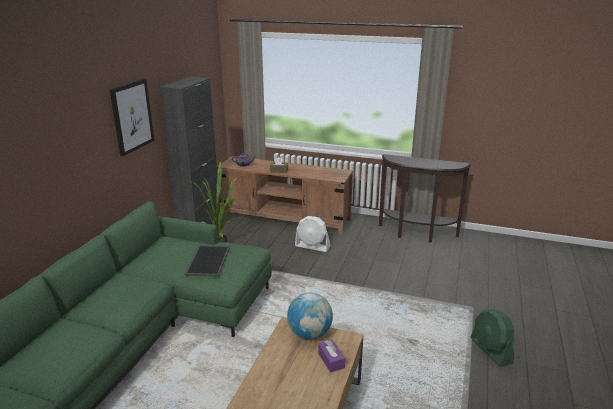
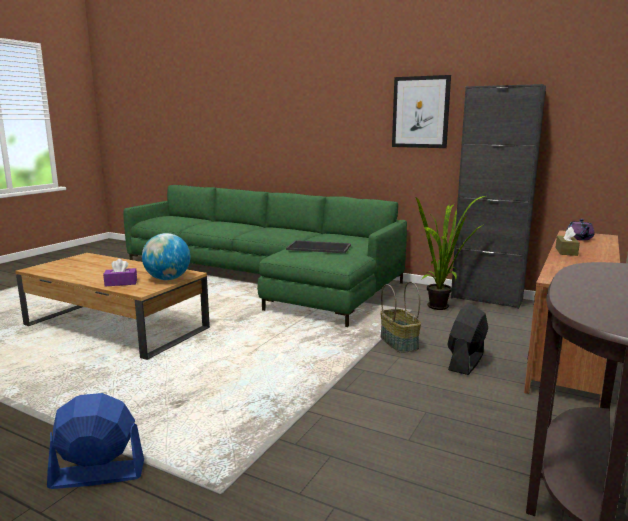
camera: 100 degrees right, 10 degrees down
white fan [295,216,330,252] -> black fan [447,304,488,375]
green fan [471,309,514,367] -> blue fan [47,393,144,489]
none -> basket [380,282,421,353]

